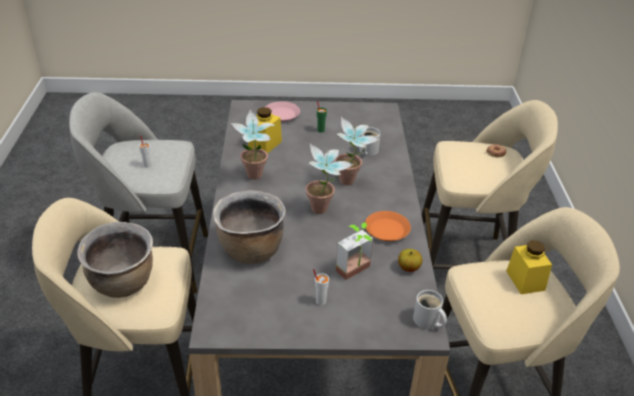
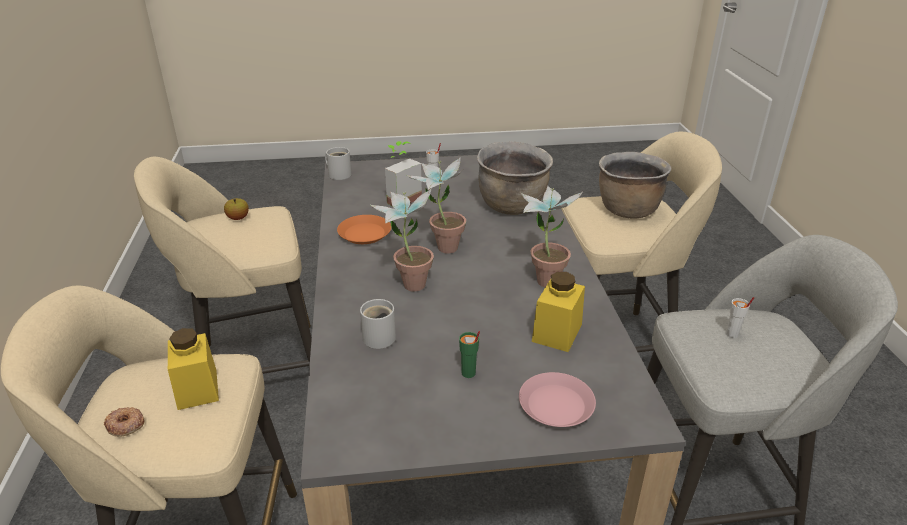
camera: 175 degrees right, 5 degrees down
apple [398,249,422,272] -> apple moved to [224,198,249,220]
yellow jar [506,240,552,294] -> yellow jar moved to [168,328,219,410]

